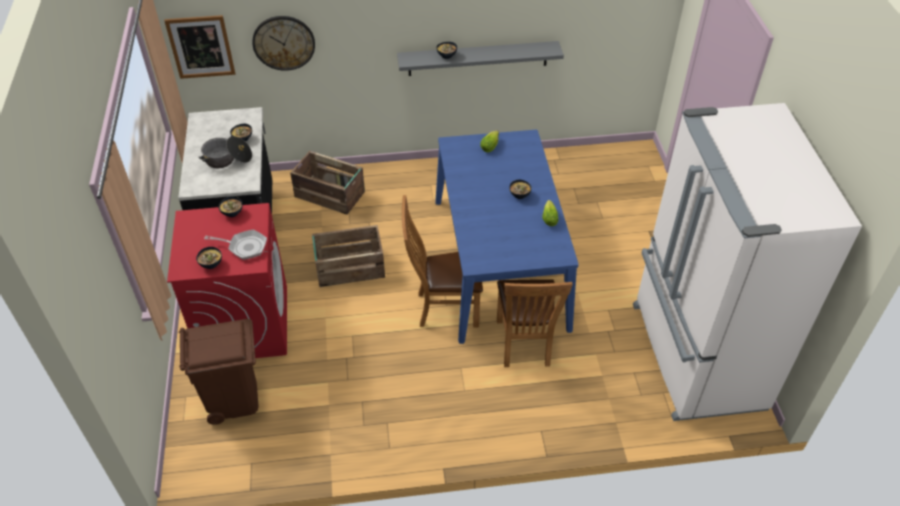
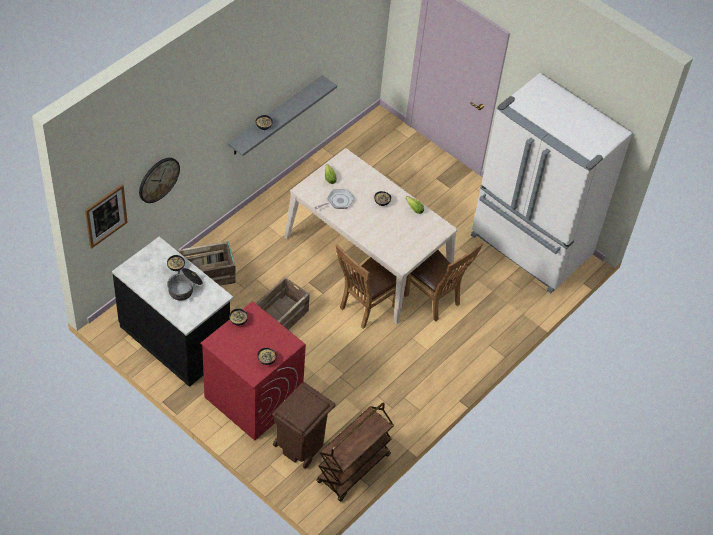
camera: 45 degrees left, 5 degrees up
frying pan [204,230,267,260] -> frying pan moved to [314,189,354,209]
blue dining table [435,130,579,344] -> beige dining table [284,148,458,324]
none -> brown cart [317,403,394,502]

